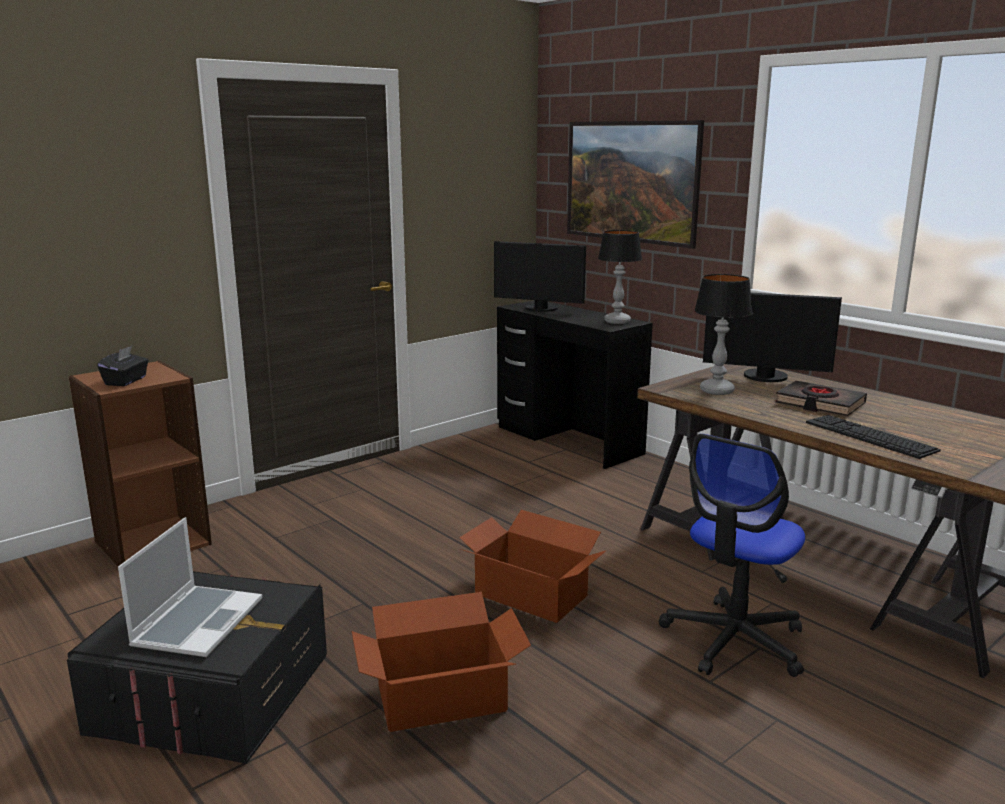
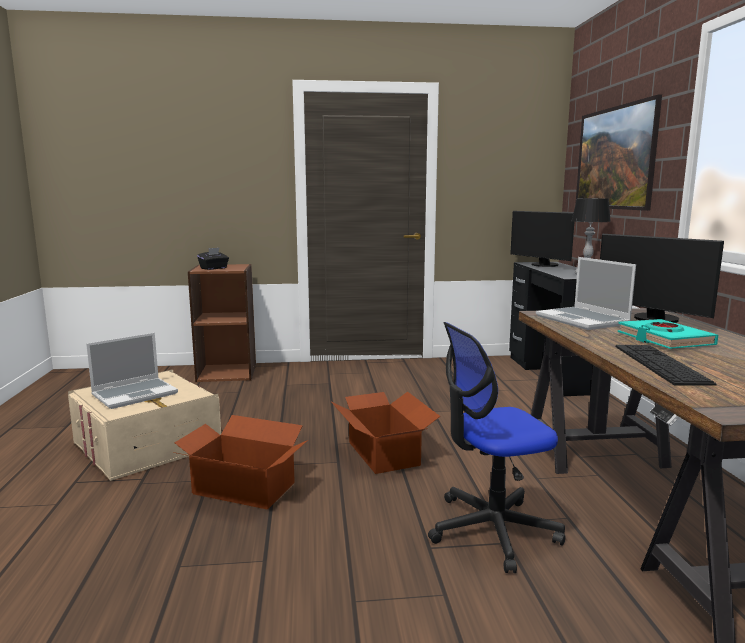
camera: 35 degrees right, 5 degrees down
black storage box [67,571,327,764] -> beige storage box [68,370,221,481]
table lamp [694,274,753,395] -> laptop [536,257,636,330]
black book [775,381,867,416] -> turquoise book [618,319,718,349]

